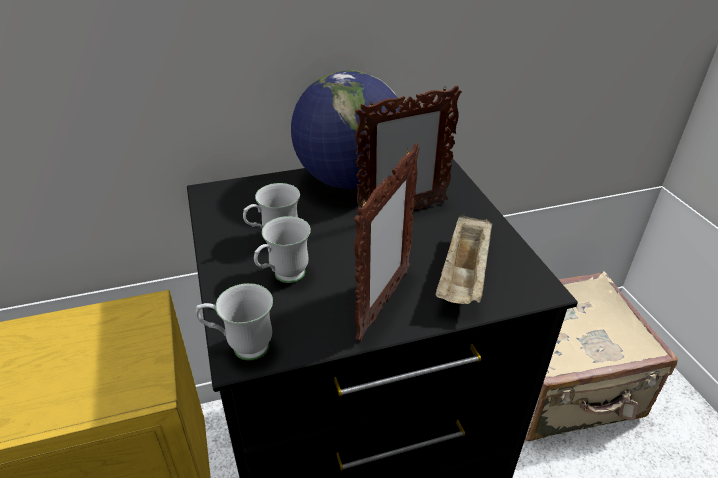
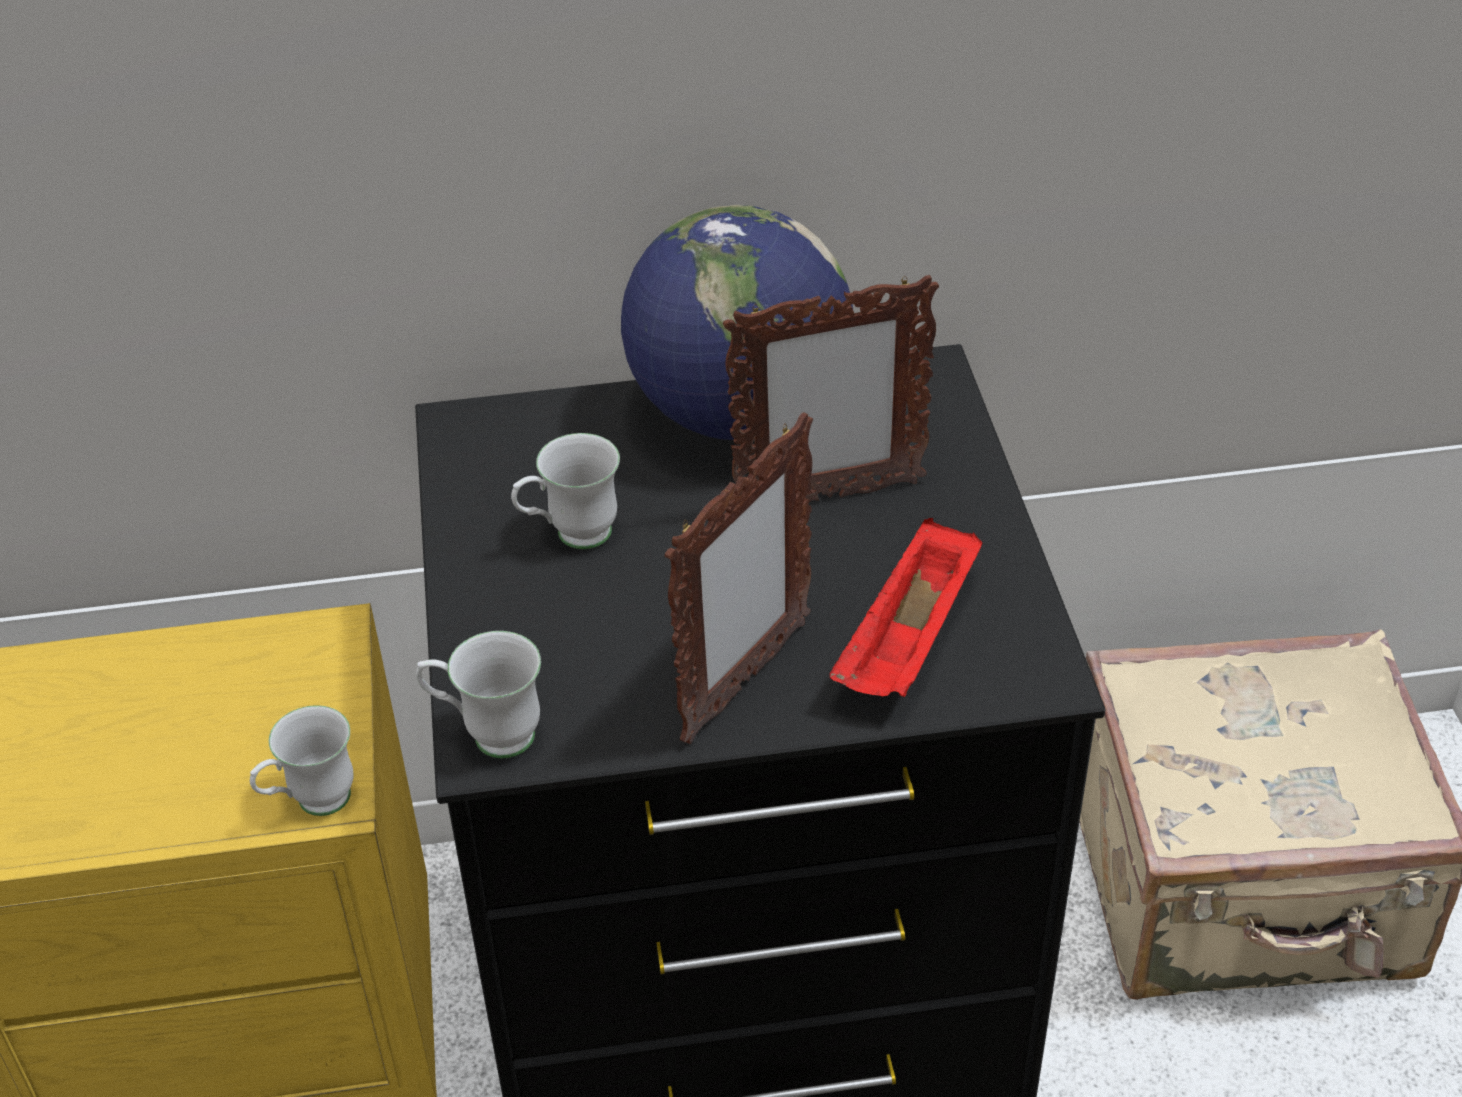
camera: 10 degrees right, 5 degrees up
white mug [254,216,311,283] -> white mug moved to [250,705,354,816]
beige tray [435,214,493,304] -> red tray [830,518,983,697]

